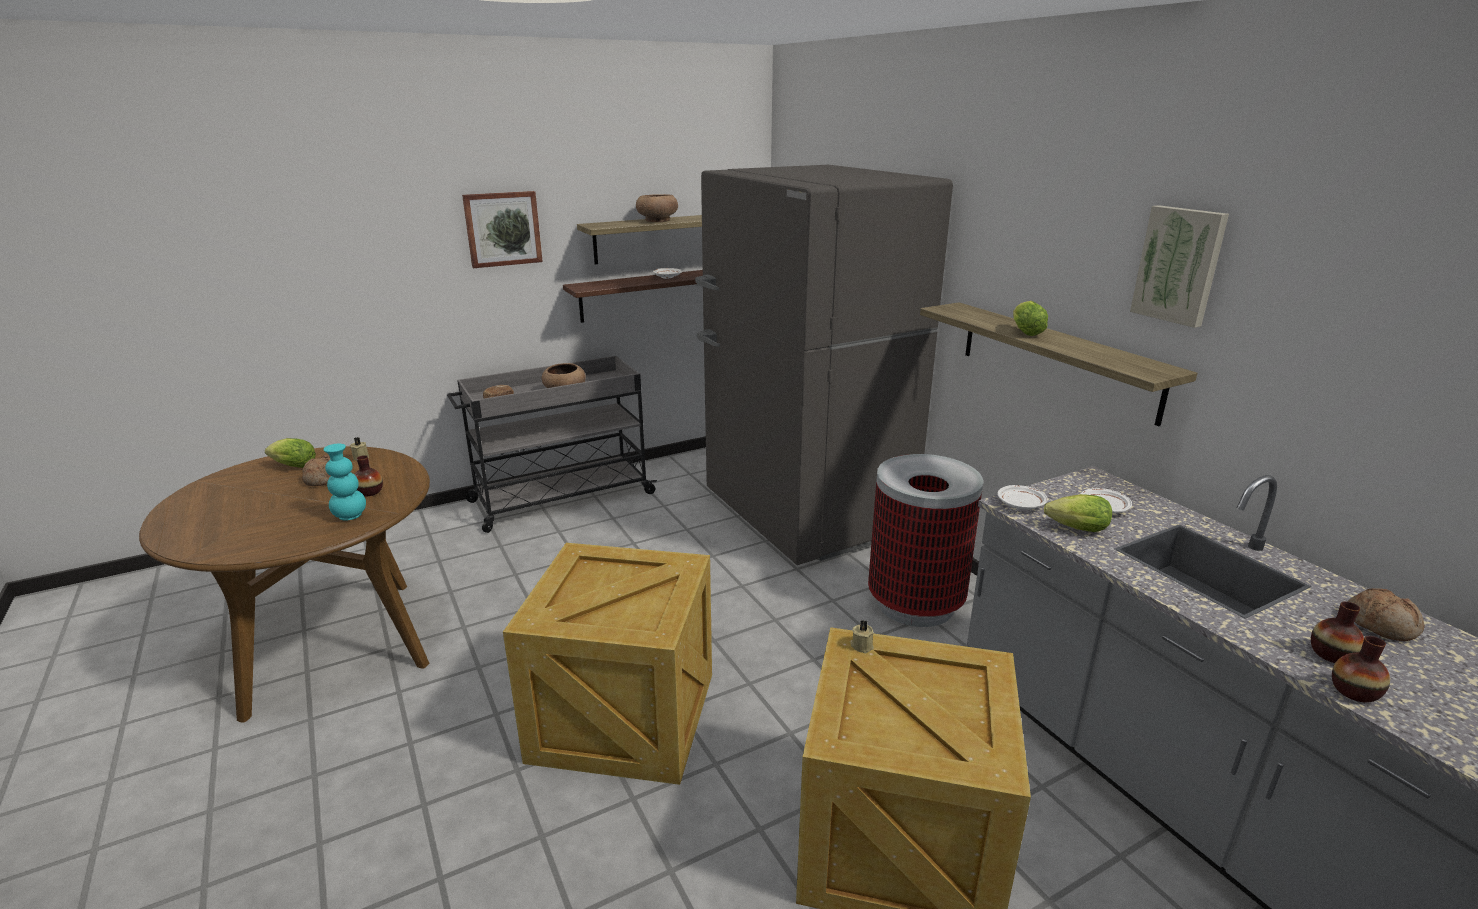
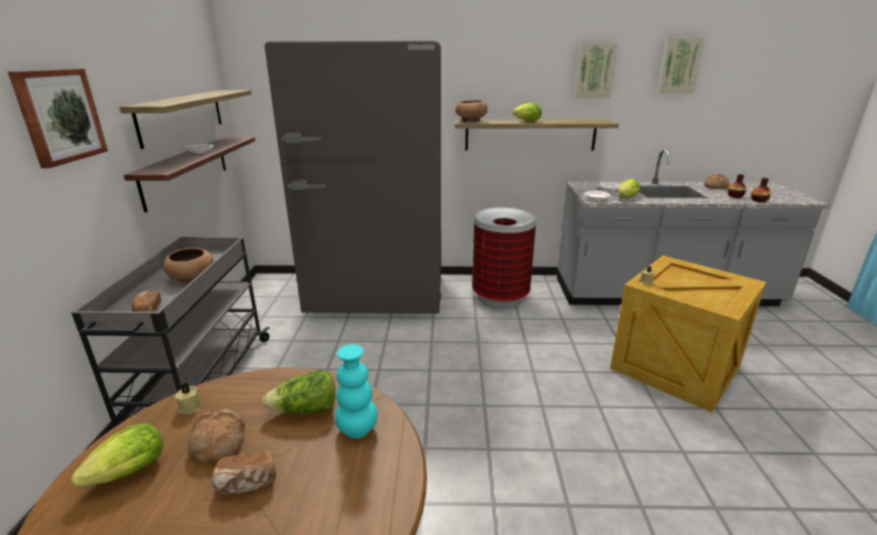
camera: 60 degrees left, 0 degrees up
vase [354,455,383,497] -> lettuce [262,370,335,414]
crate [503,543,712,785] -> none
brown bowl [636,194,678,222] -> brown bowl moved to [455,100,488,122]
none -> bread [212,450,276,495]
none -> picture [657,37,705,93]

